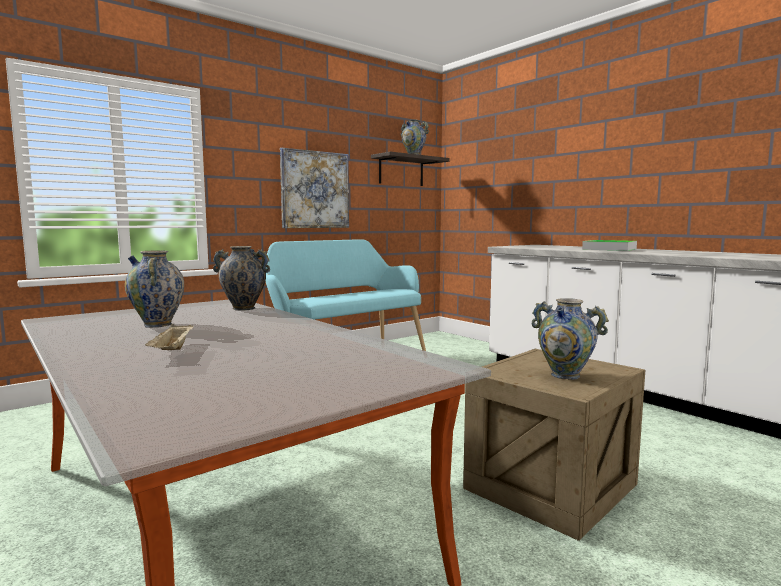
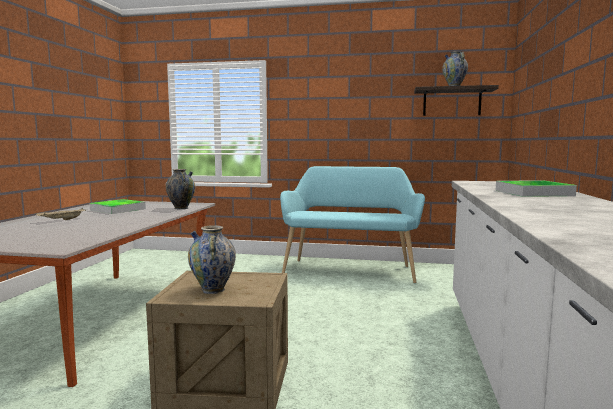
camera: 50 degrees right, 0 degrees up
vase [125,250,184,328] -> tray [90,199,146,214]
picture [280,148,349,228] -> none

